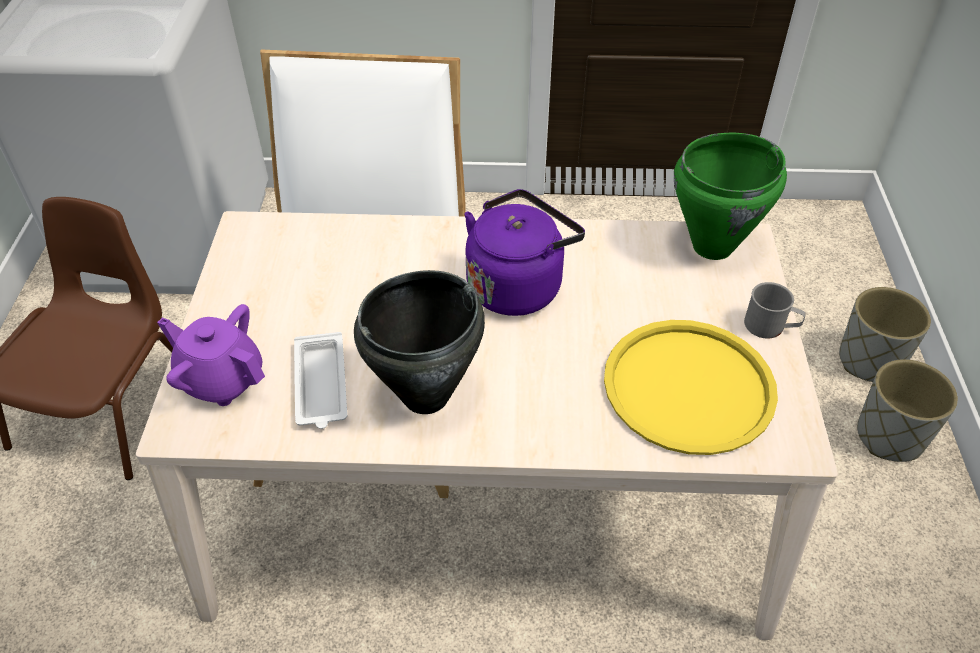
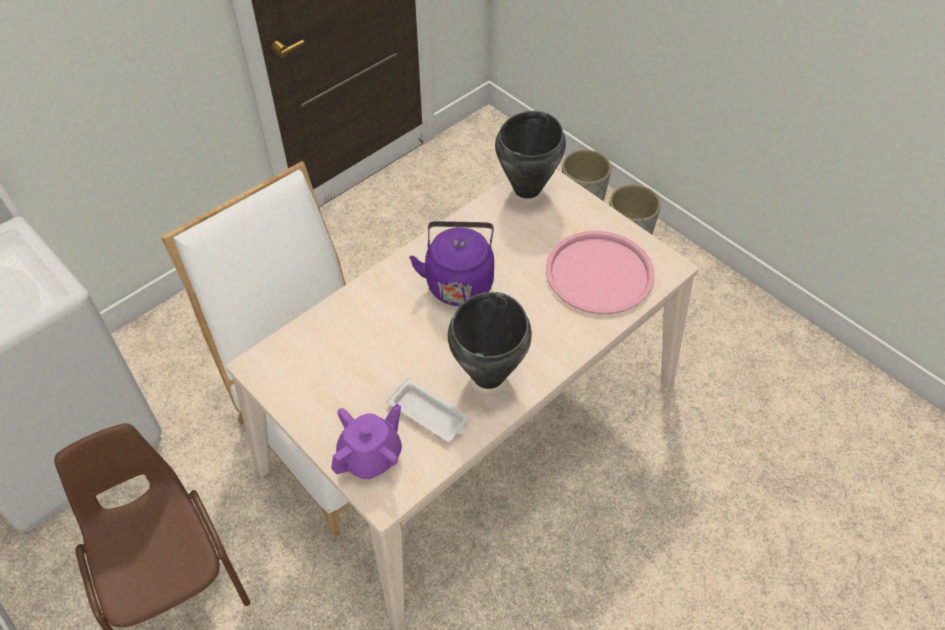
camera: 45 degrees left, 5 degrees up
purple teapot [157,304,265,406] -> purple teapot turned 150 degrees clockwise [331,404,402,479]
yellow tray [604,320,778,455] -> pink tray [546,231,655,314]
green cooking pot [674,133,787,260] -> black cooking pot [495,111,566,199]
grey mug [744,282,806,338] -> none

